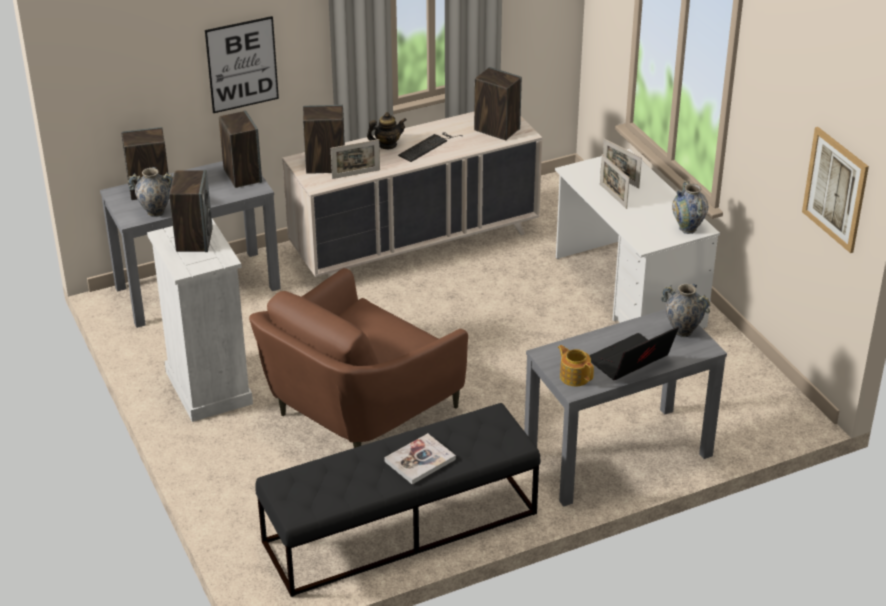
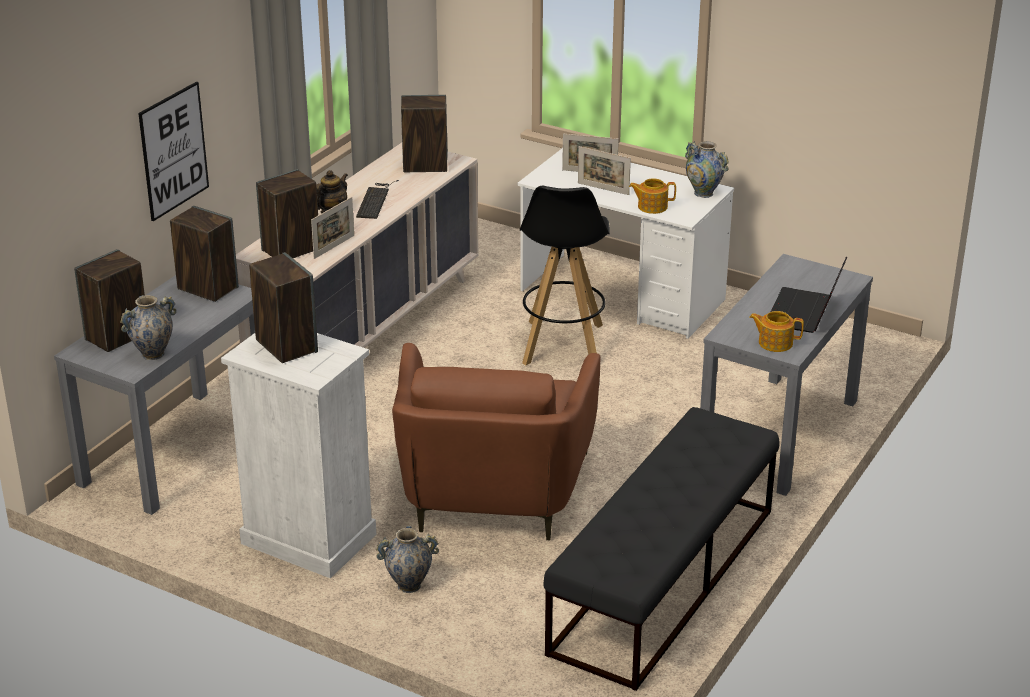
camera: 35 degrees left, 5 degrees down
book [384,433,456,485] -> none
vase [661,284,711,337] -> vase moved to [376,526,439,593]
picture [802,127,869,253] -> none
none -> black stool [520,186,610,366]
none -> teapot [629,178,676,214]

